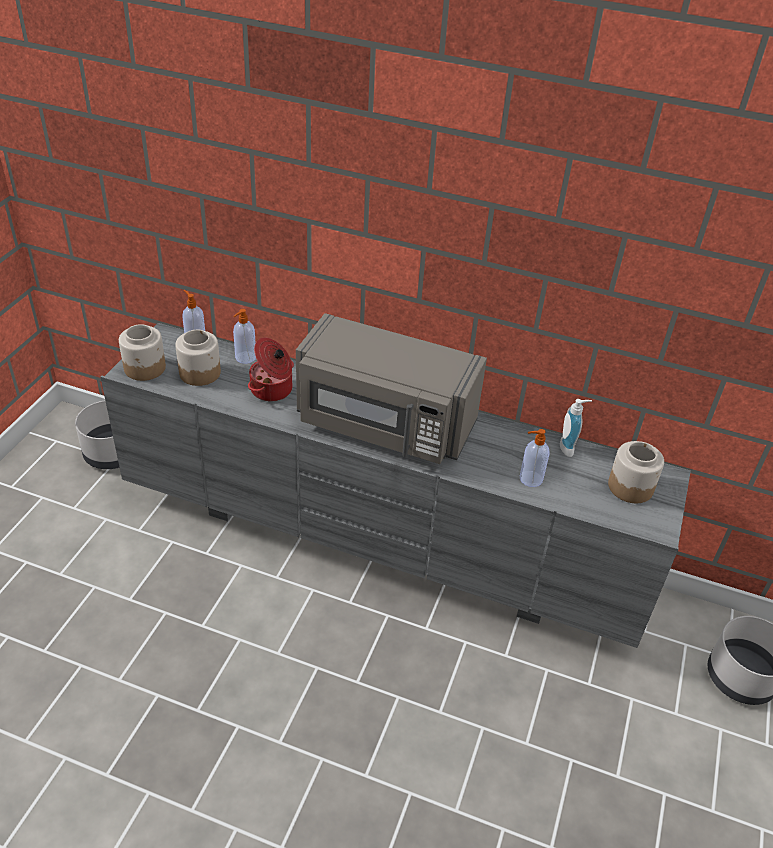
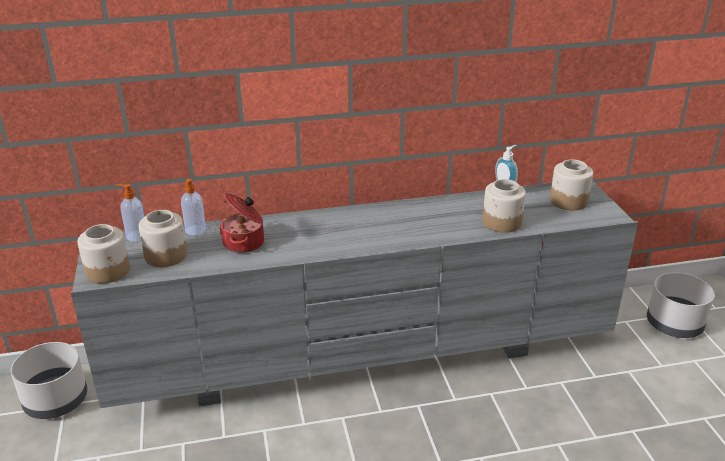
camera: 30 degrees left, 10 degrees down
grey microwave [296,313,487,464] -> none
soap dispenser [520,429,550,487] -> jar [482,179,526,233]

